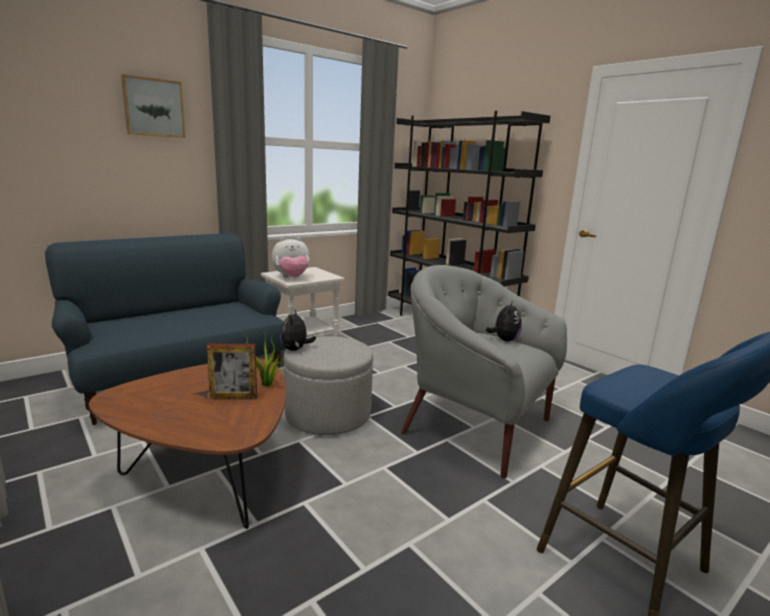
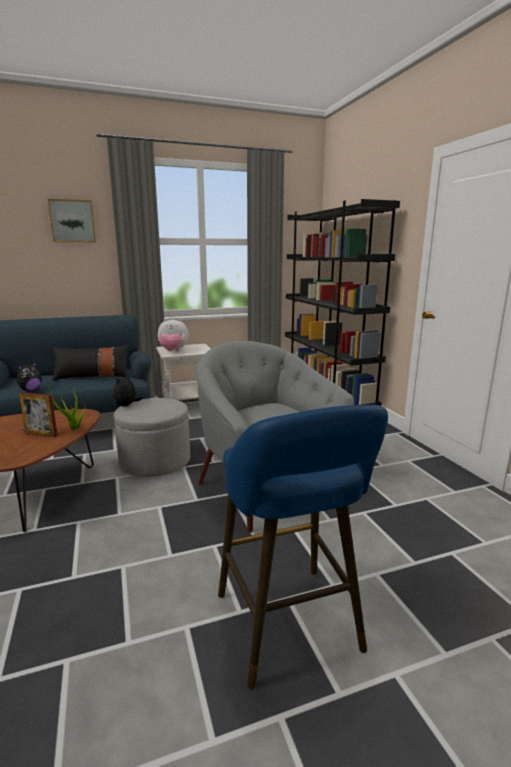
camera: 20 degrees right, 0 degrees up
plush toy [486,301,522,341] -> plush toy moved to [17,361,42,391]
none -> black pillow [52,345,129,380]

